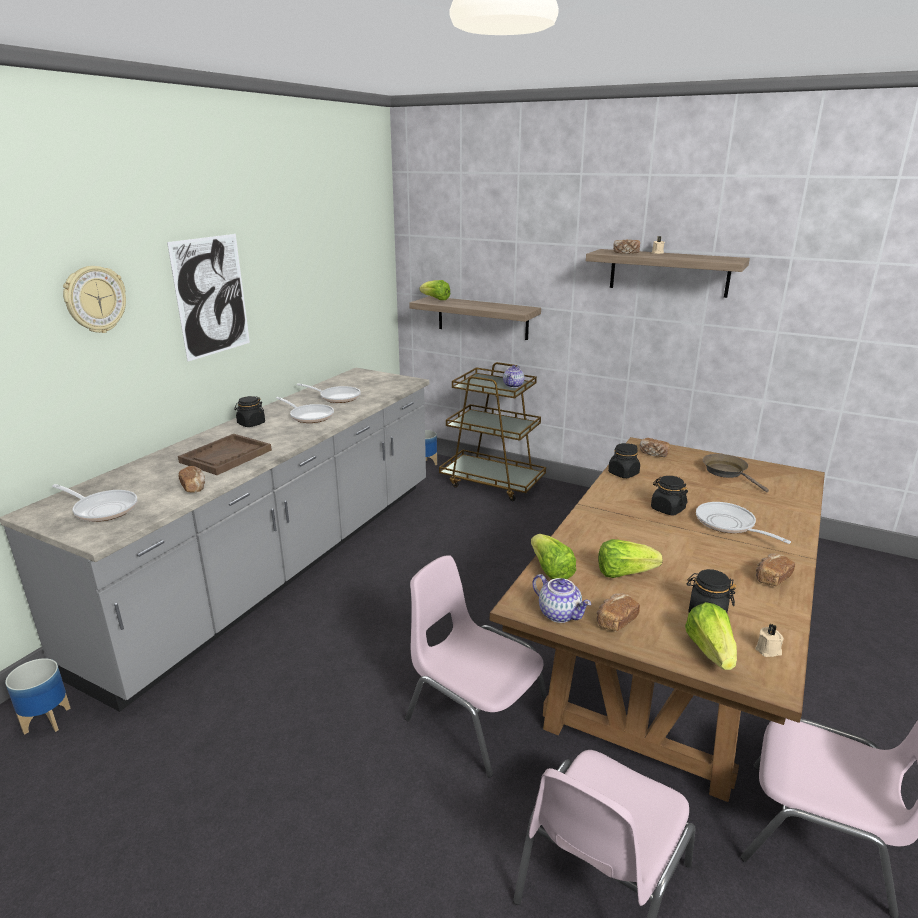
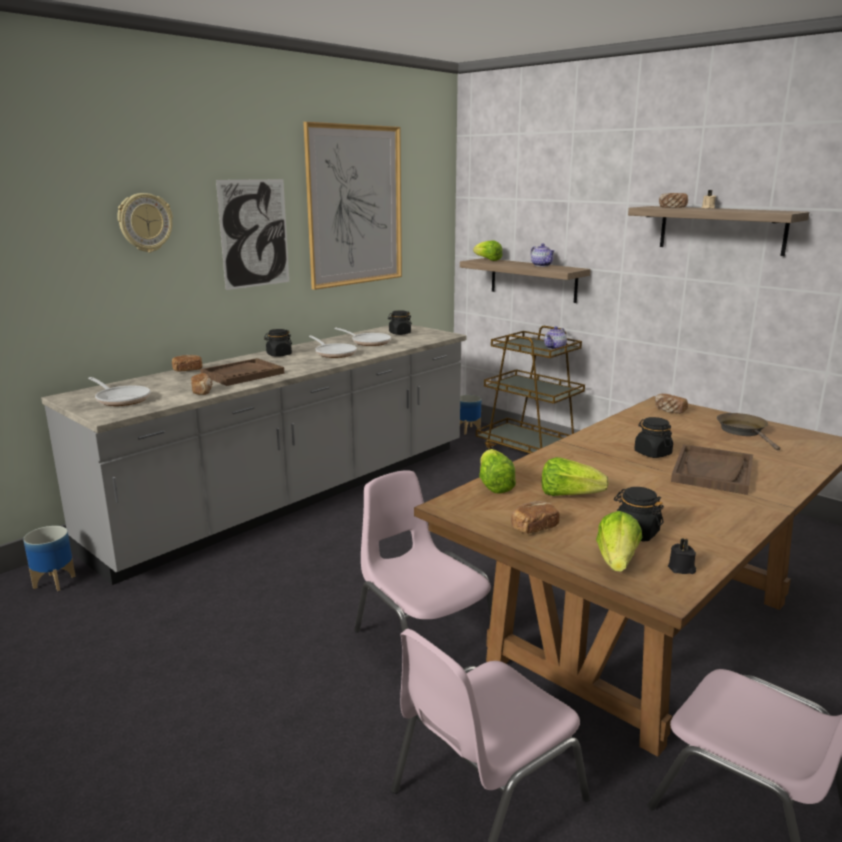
camera: 15 degrees right, 5 degrees down
teapot [533,574,591,623] -> teapot moved to [531,243,555,267]
black jar [608,443,640,478] -> black jar moved to [388,310,412,335]
frying pan [696,502,791,544] -> brown tray [671,444,753,495]
beige candle [755,624,784,657] -> black candle [668,538,696,574]
bread [756,554,795,586] -> bread moved to [172,355,202,372]
none -> picture [303,122,402,290]

